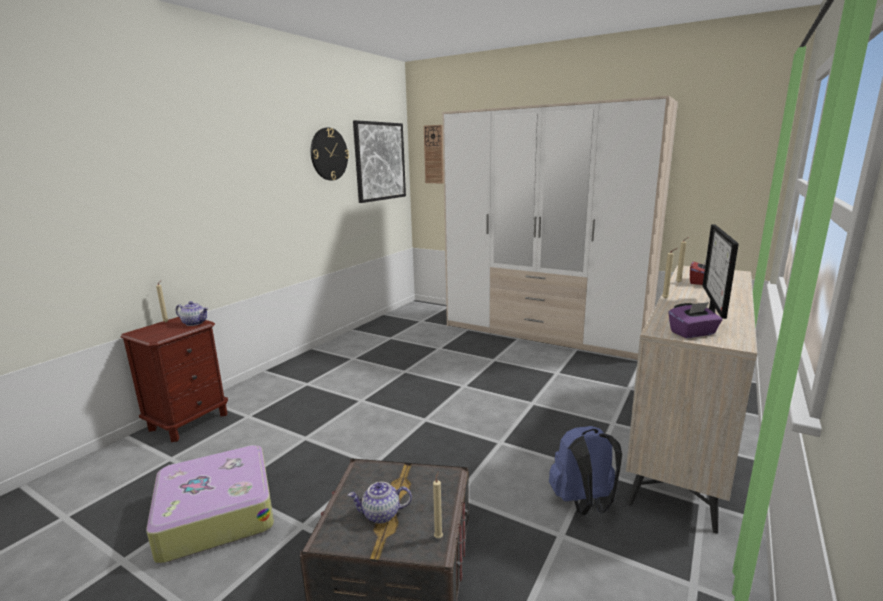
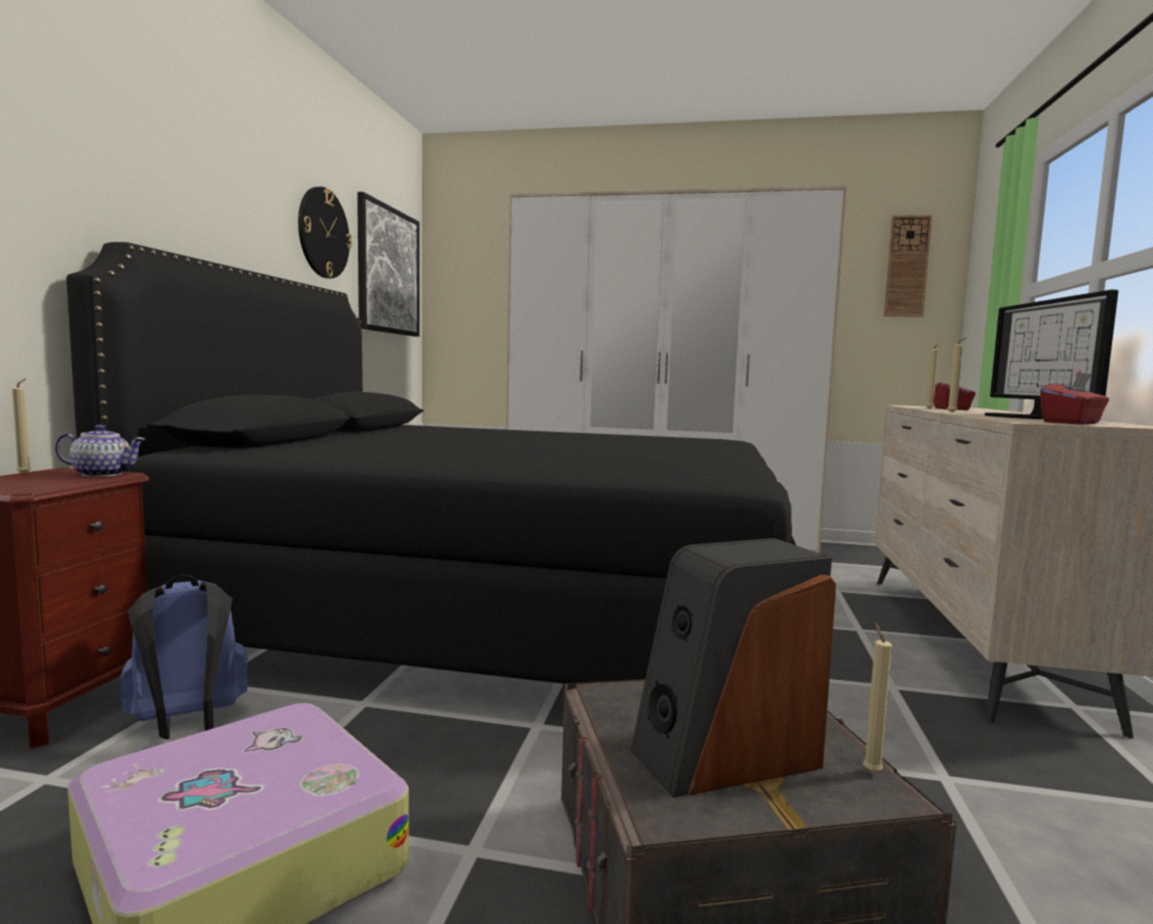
camera: 20 degrees left, 10 degrees down
teapot [348,482,412,524] -> speaker [630,538,836,798]
wall clock [424,125,444,183] -> wall clock moved to [884,215,932,317]
blue backpack [549,426,622,515] -> blue backpack moved to [120,574,249,739]
purple tissue box [668,302,722,338] -> red tissue box [1040,372,1109,425]
none -> black bed [66,242,797,684]

